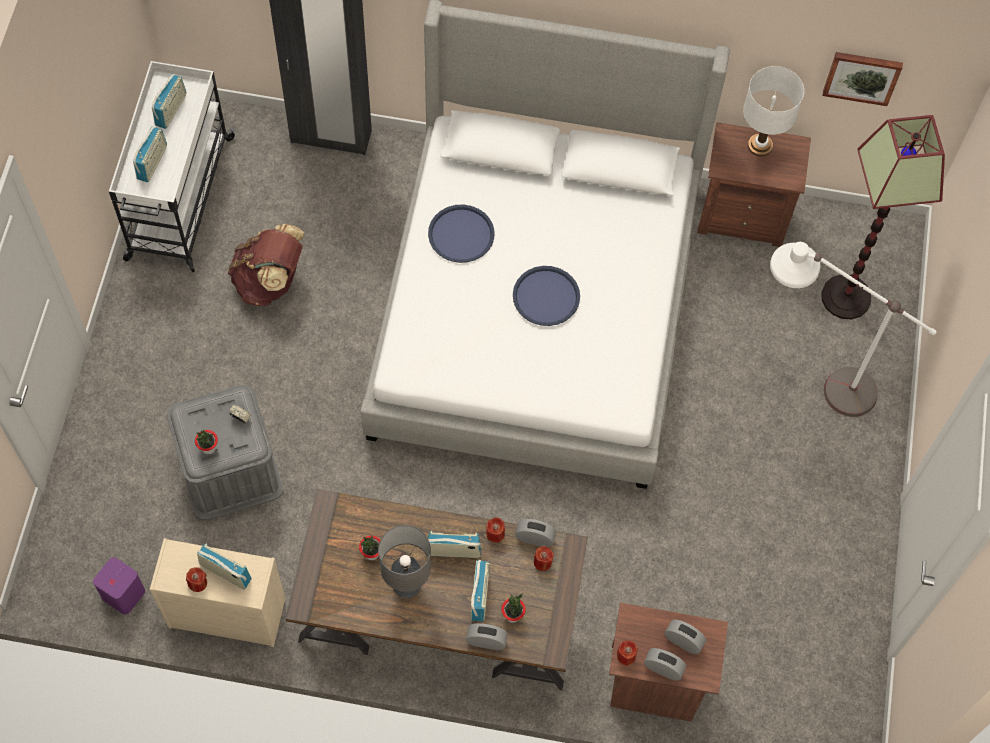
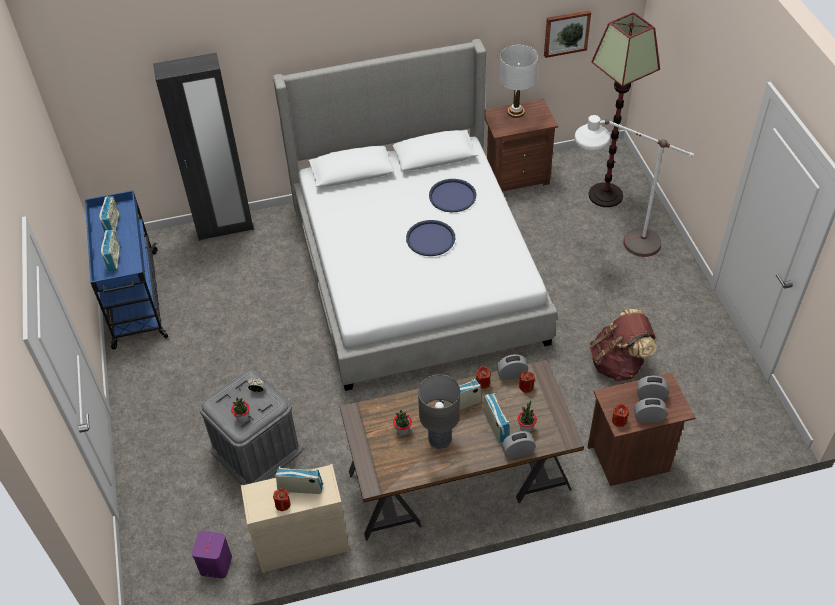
camera: 20 degrees left, 15 degrees down
white cart [109,61,236,272] -> blue cart [85,190,168,350]
brown backpack [228,224,305,306] -> brown backpack moved to [590,309,657,381]
blue tray [428,204,495,263] -> blue tray moved to [429,179,477,212]

